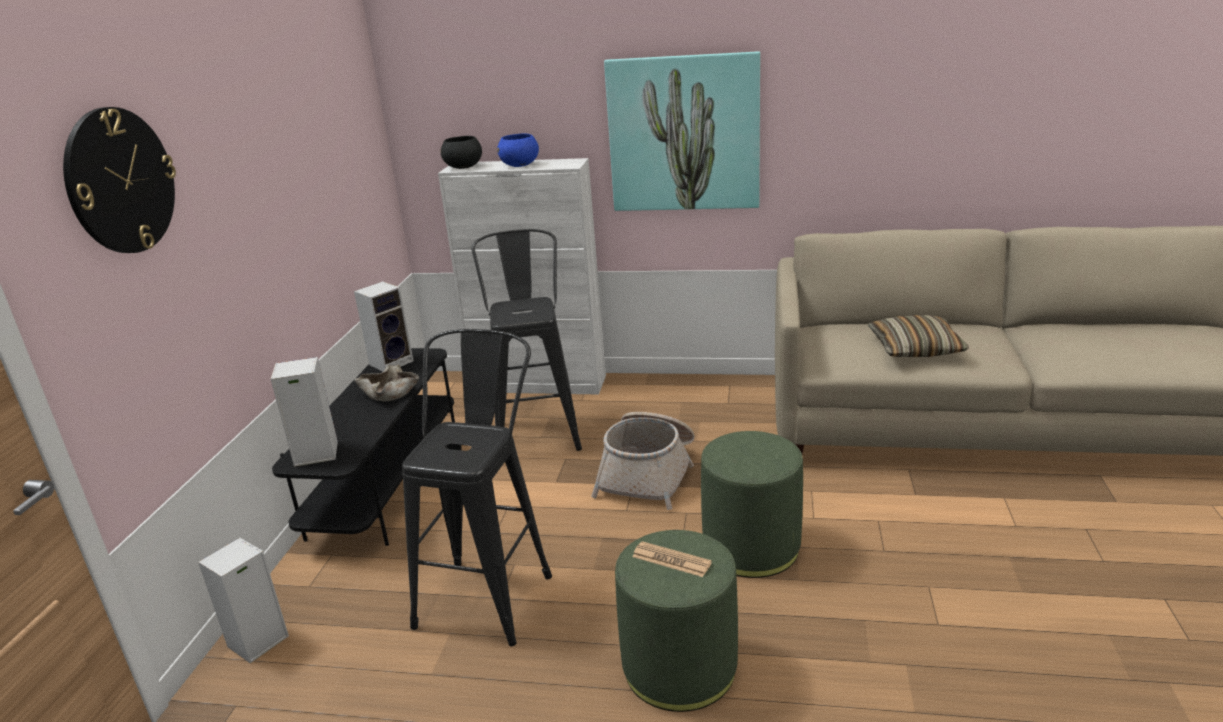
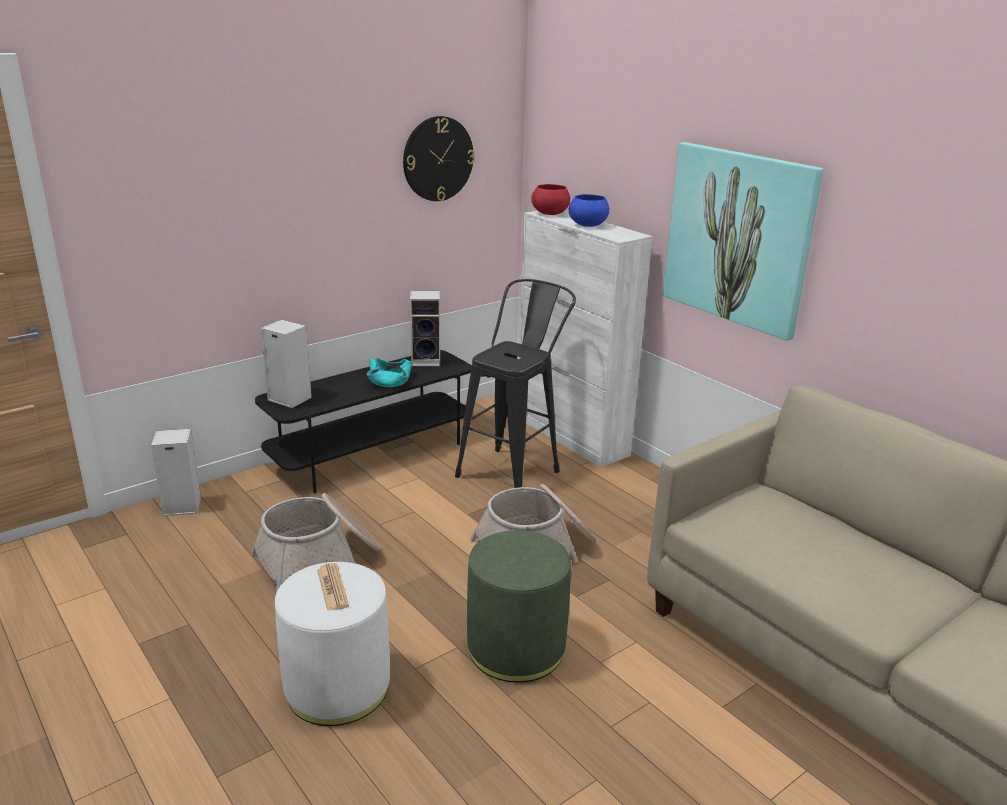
camera: 40 degrees right, 0 degrees up
wall clock [63,107,176,253] -> wall clock moved to [403,116,475,201]
beige bowl [354,365,419,401] -> turquoise bowl [367,358,412,387]
black stool [402,329,552,646] -> basket [251,493,380,593]
black bowl [441,136,482,169] -> red bowl [531,184,570,215]
green ottoman [615,530,738,712] -> white ottoman [275,562,390,726]
pillow [868,315,969,357] -> none

